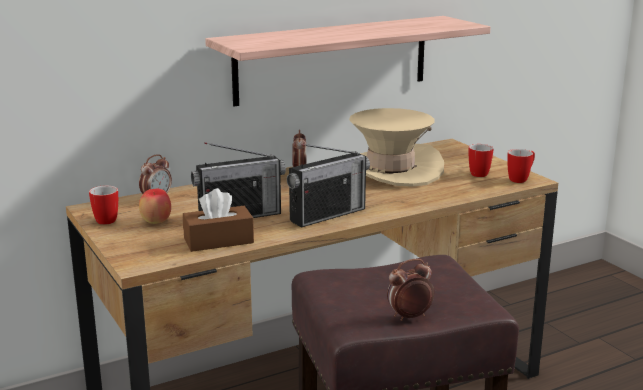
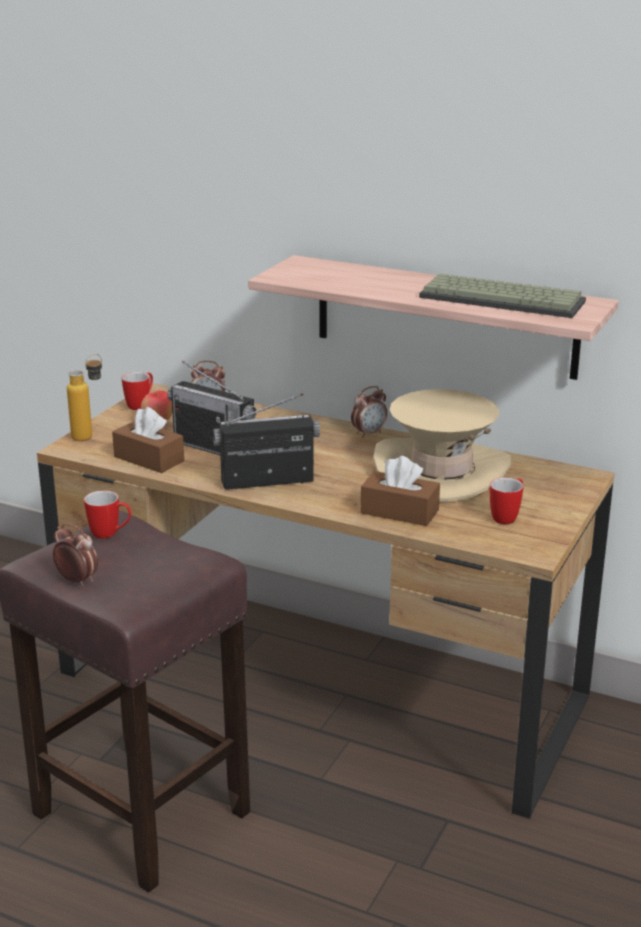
camera: 55 degrees right, 5 degrees up
radio [287,144,370,227] -> radio turned 150 degrees clockwise [213,393,320,490]
mug [507,149,535,183] -> mug moved to [84,490,132,539]
none -> bottle [67,353,102,441]
none -> brown tissue box [361,456,440,526]
none -> keyboard [419,273,586,318]

